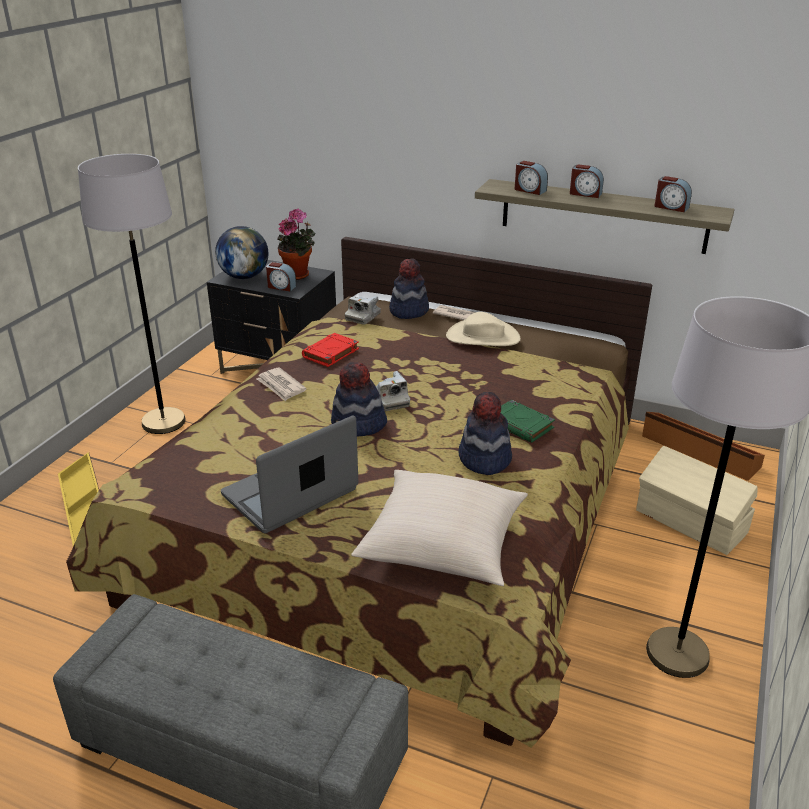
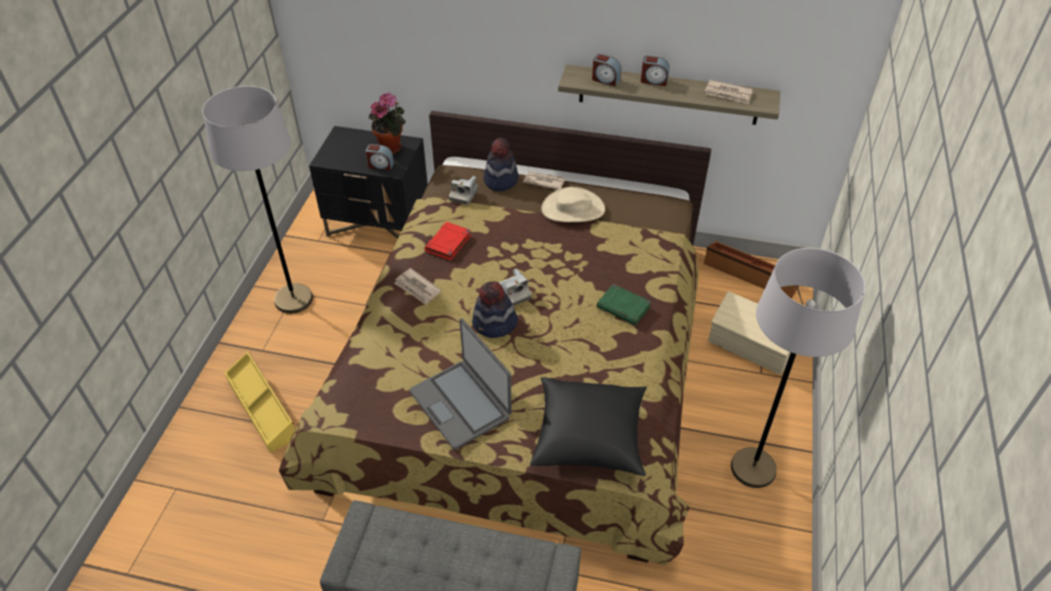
camera: 10 degrees left, 15 degrees up
globe [215,226,268,279] -> none
laptop [221,415,358,533] -> laptop turned 75 degrees counterclockwise [410,318,512,450]
beige pillow [351,470,528,586] -> black pillow [530,377,647,476]
hat [459,392,512,475] -> none
alarm clock [655,176,692,212] -> newspaper [705,80,753,104]

